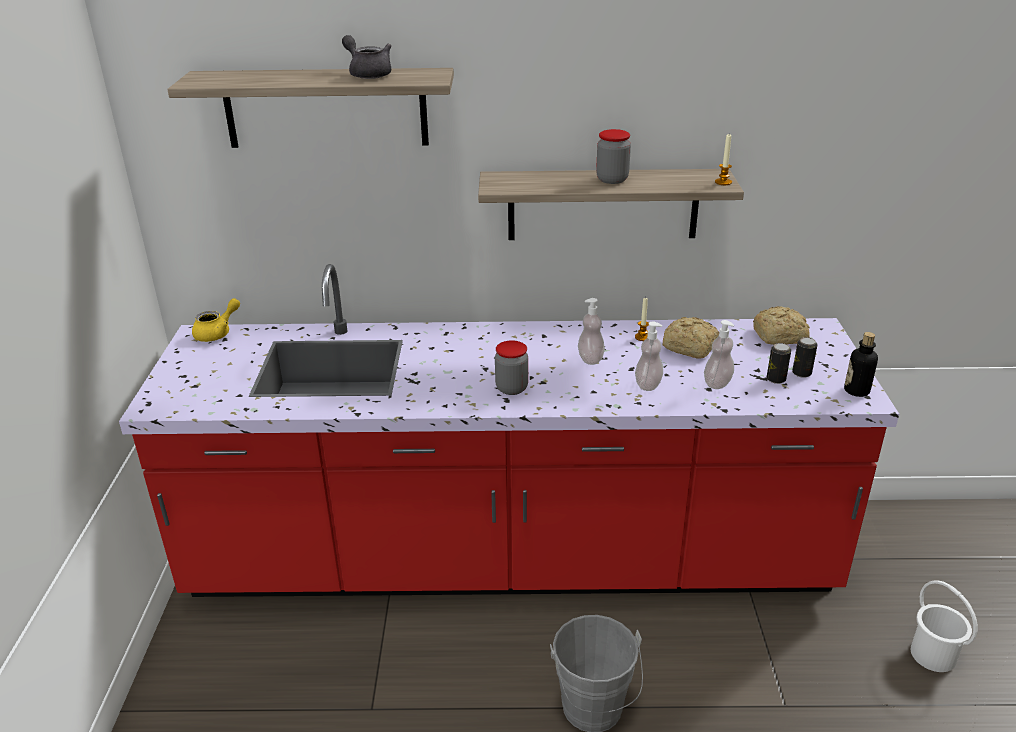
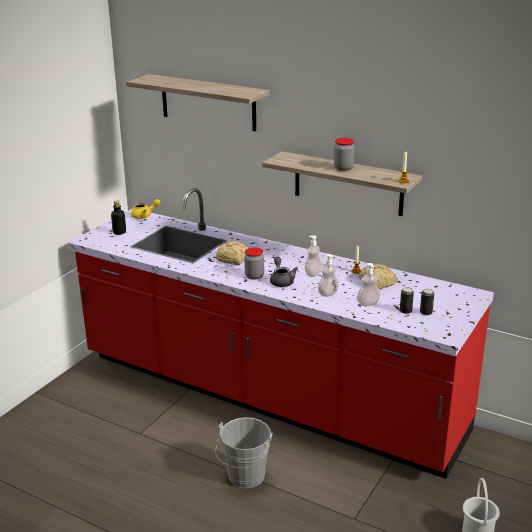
camera: 30 degrees right, 5 degrees down
grey teapot [342,35,391,79] -> grey teapot moved to [270,257,298,287]
bread [753,306,810,345] -> bread moved to [216,241,248,265]
bottle [844,332,878,397] -> bottle moved to [111,200,126,235]

